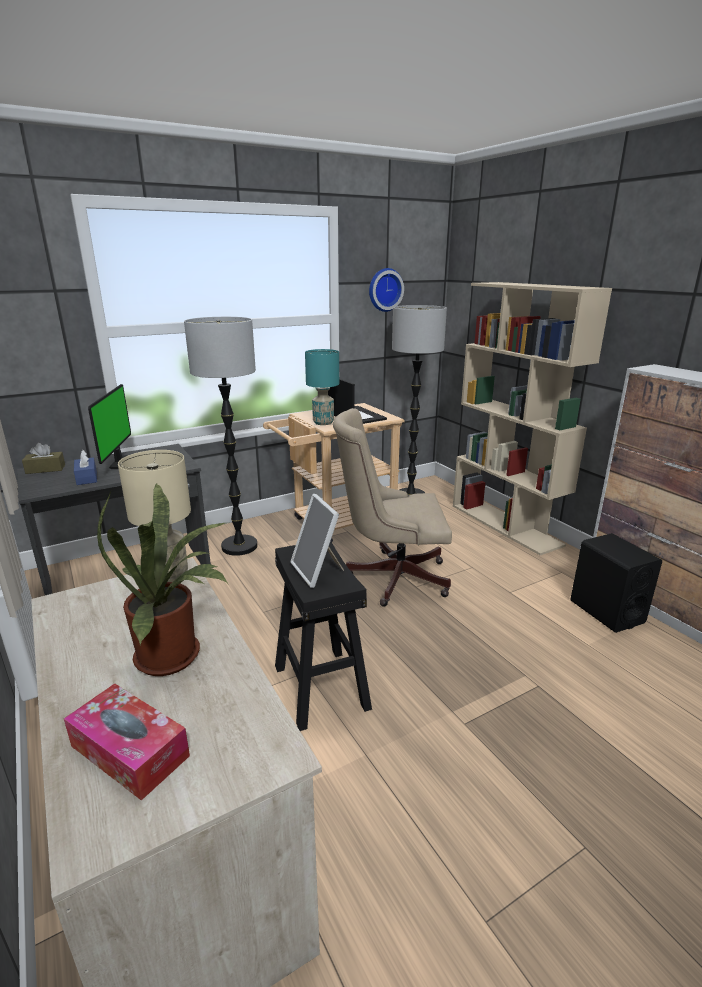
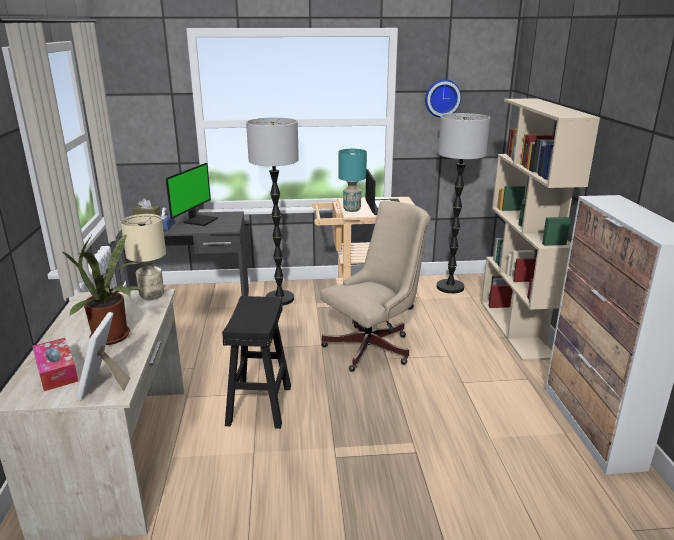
camera: 25 degrees right, 0 degrees up
picture frame [291,494,344,588] -> picture frame moved to [76,312,131,401]
beige office chair [333,408,452,607] -> beige office chair turned 120 degrees clockwise [320,200,431,372]
black speaker [570,533,662,633] -> none

